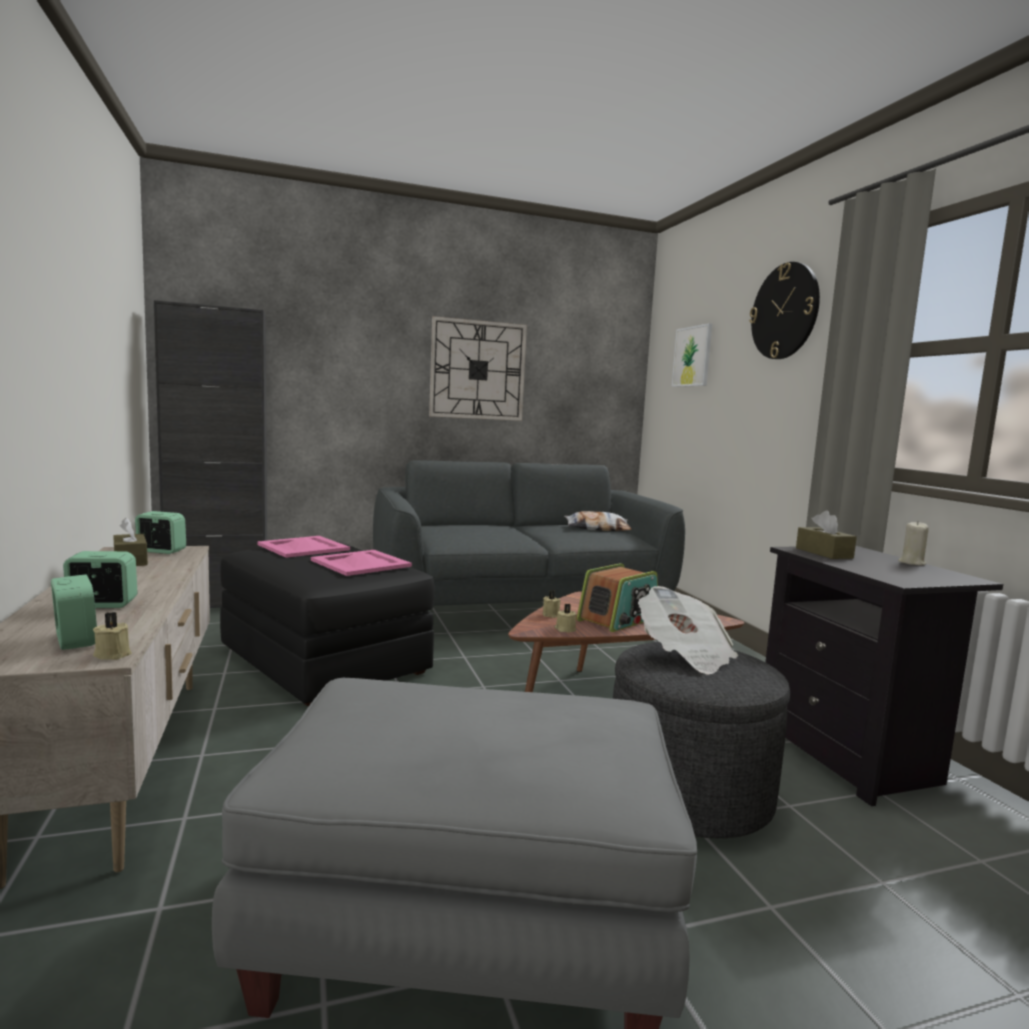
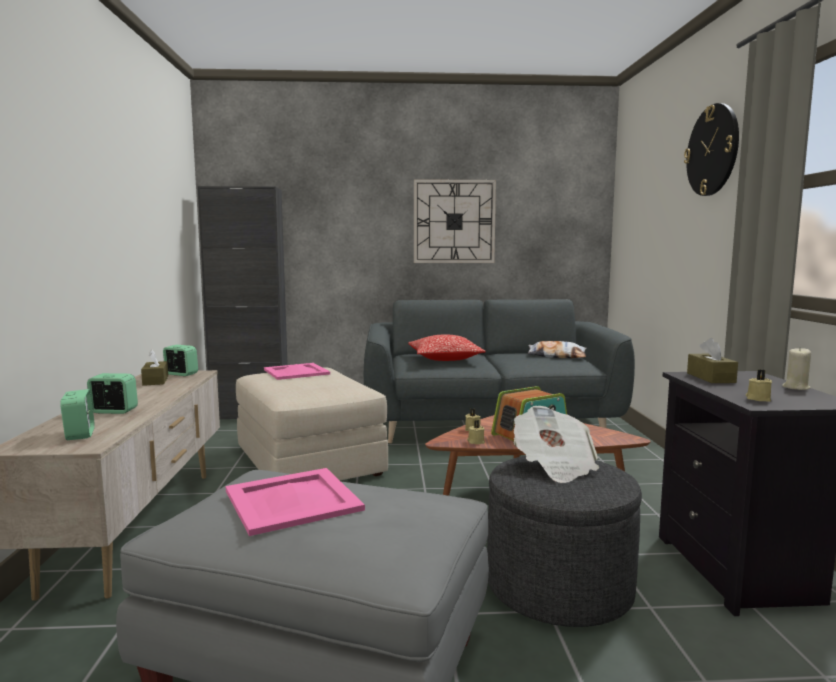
camera: 15 degrees right, 0 degrees up
beige candle [93,612,132,660] -> beige candle moved to [746,369,772,402]
black ottoman [220,542,435,706] -> beige ottoman [236,368,388,480]
pink tray [311,550,412,576] -> pink tray moved to [226,468,365,536]
picture [672,323,712,387] -> none
none -> pillow [408,334,486,361]

